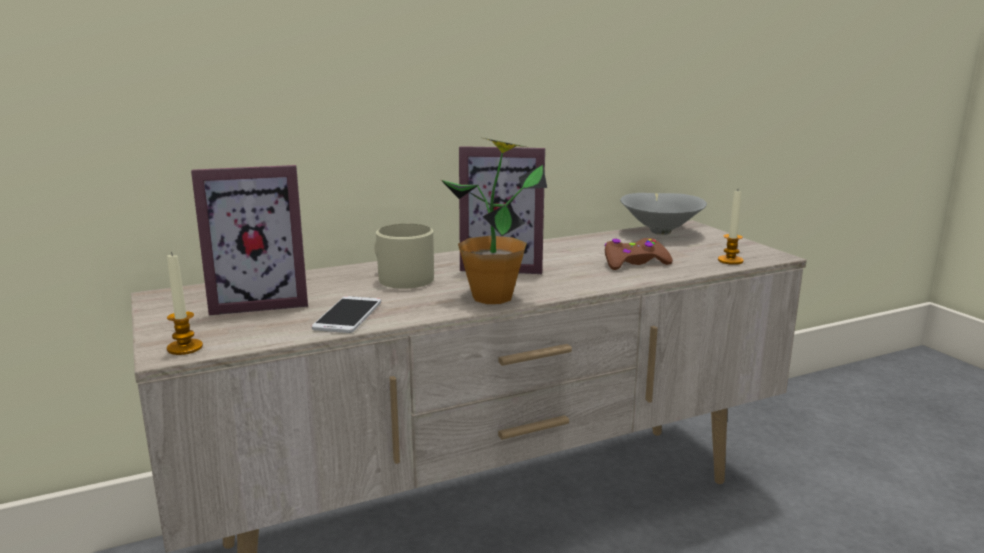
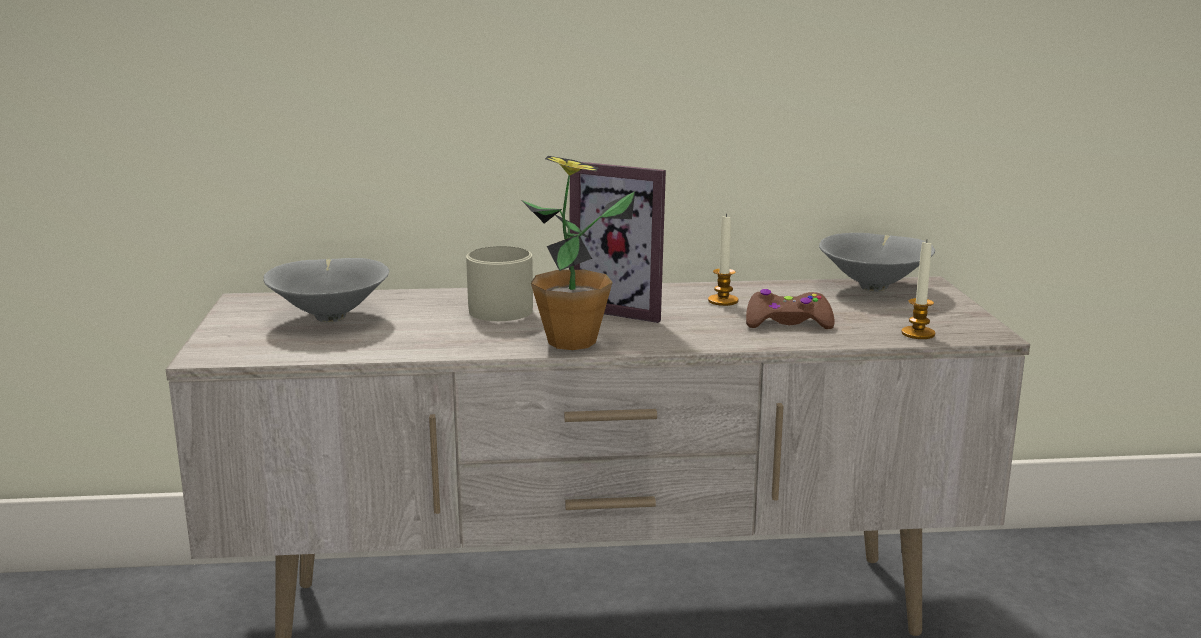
camera: 20 degrees right, 0 degrees up
candle [167,252,203,355] -> candle moved to [708,213,738,306]
picture frame [191,165,308,315] -> grey bowl [263,258,389,322]
phone [312,296,381,333] -> none

